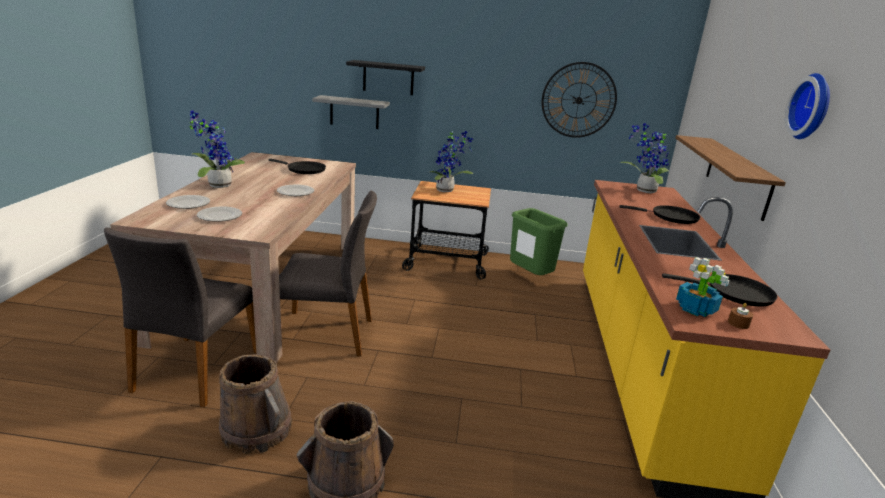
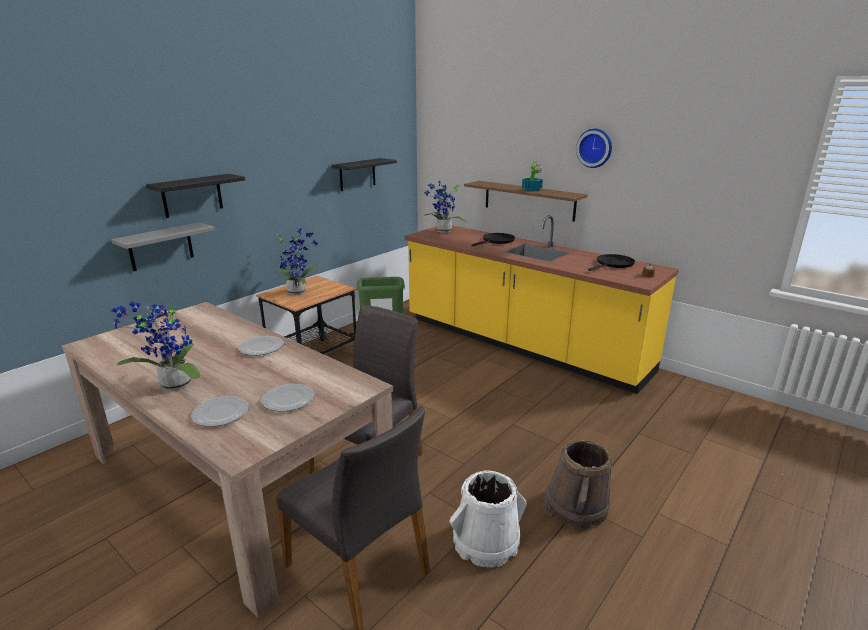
camera: 55 degrees left, 0 degrees up
brown bucket [219,355,292,454] -> white bucket [449,470,527,568]
black frying pan [268,159,326,174] -> none
wall clock [542,62,617,138] -> black shelf [331,158,397,191]
potted plant [676,257,730,317] -> potted plant moved to [522,161,543,191]

